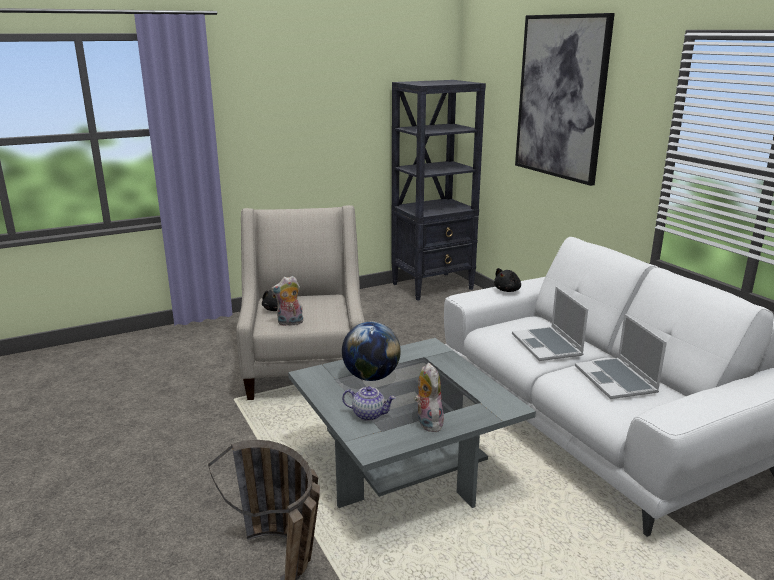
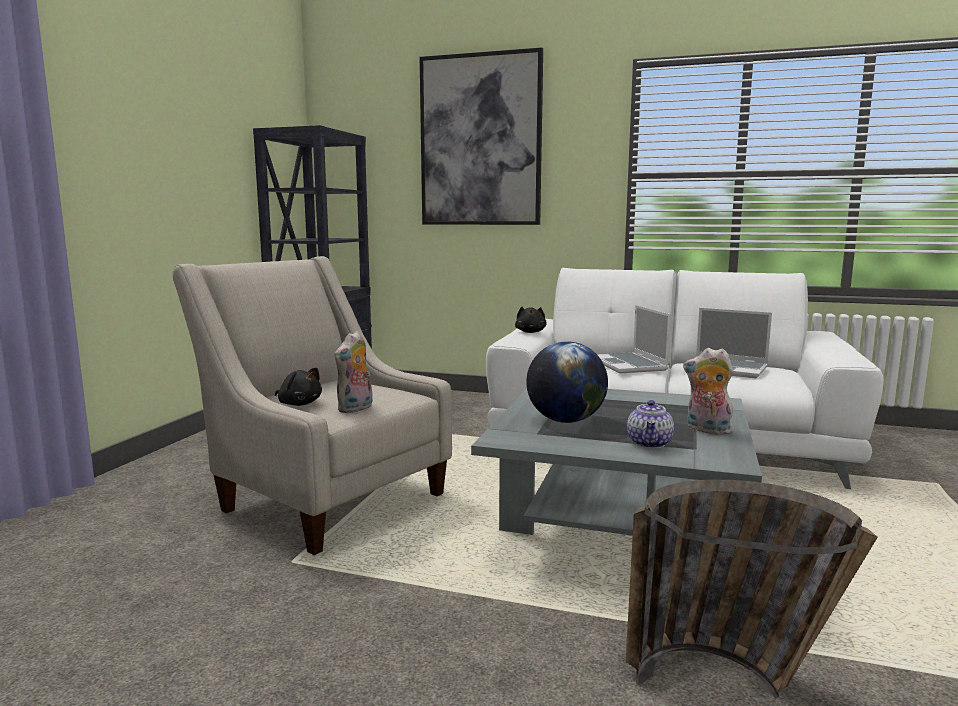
camera: 45 degrees left, 10 degrees down
teapot [342,386,396,421] -> teapot turned 135 degrees clockwise [627,400,674,448]
laptop [512,286,588,361] -> laptop turned 45 degrees clockwise [597,305,671,374]

